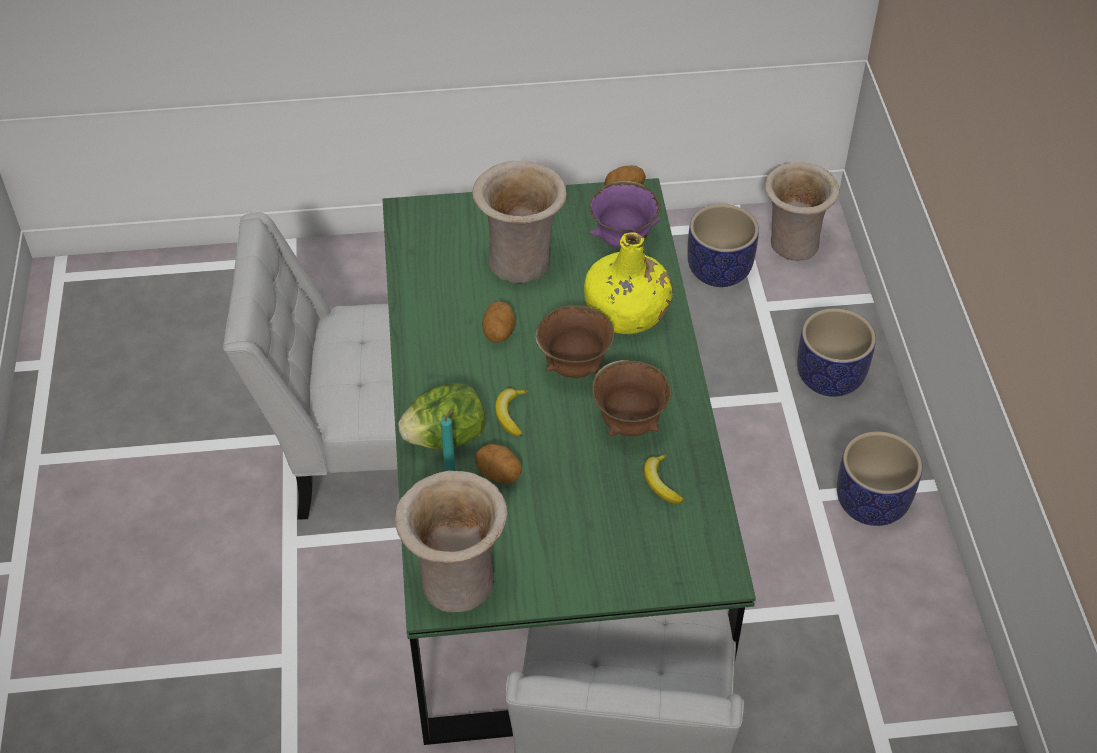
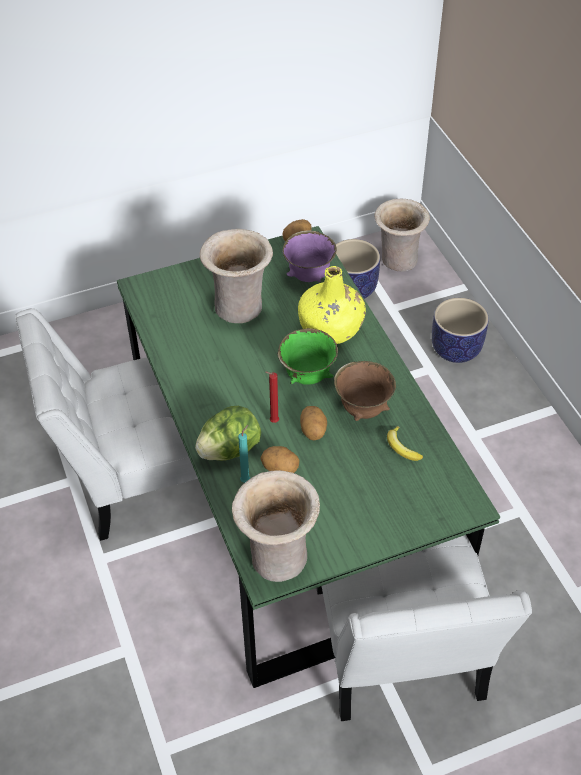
camera: 15 degrees left, 0 degrees up
potato [482,301,516,343] -> potato moved to [300,406,327,440]
banana [495,388,528,436] -> red candle [265,372,279,423]
brown bowl [535,305,614,378] -> green bowl [277,328,338,385]
planter [837,431,922,526] -> none

